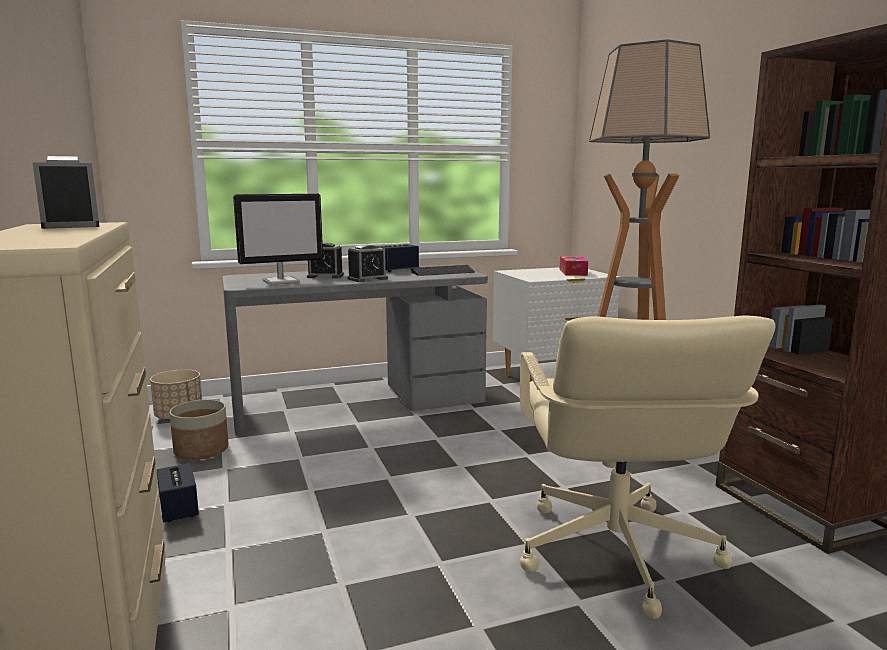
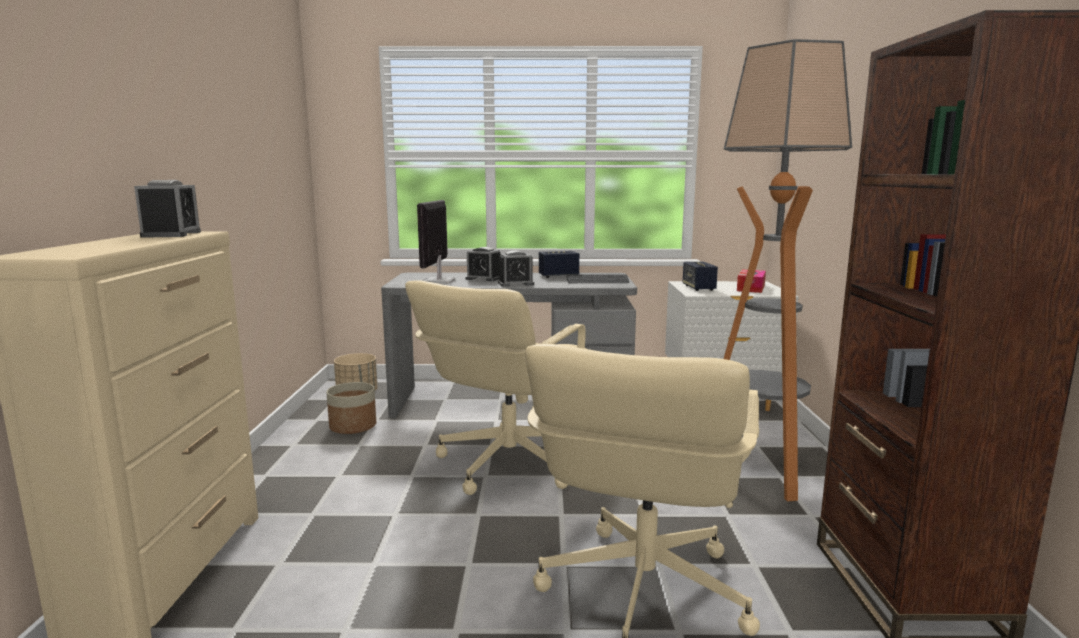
camera: 20 degrees right, 0 degrees up
speaker [157,463,199,522] -> speaker moved to [683,262,718,291]
monitor [233,194,323,285] -> monitor turned 105 degrees clockwise [417,200,455,284]
none -> beige office chair [405,280,586,495]

